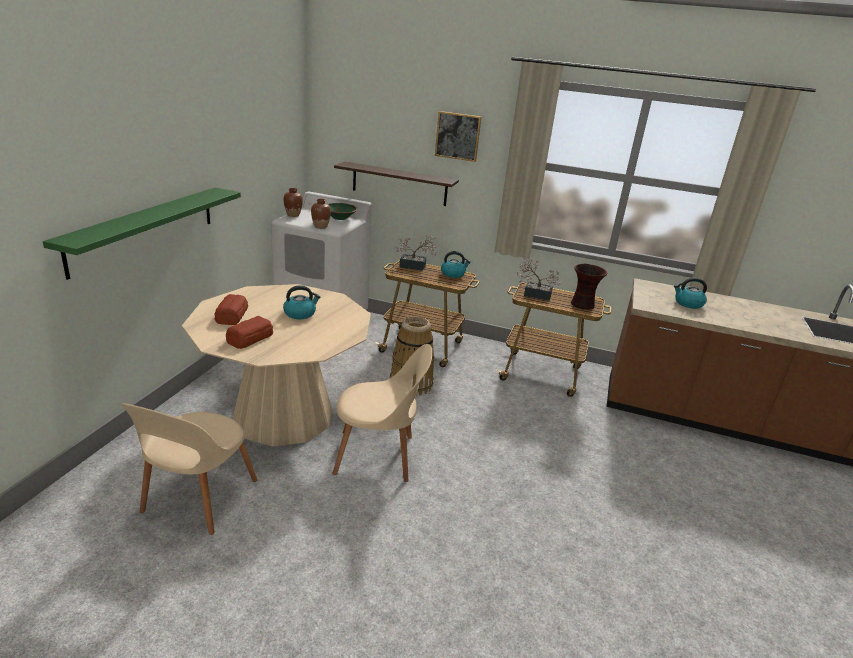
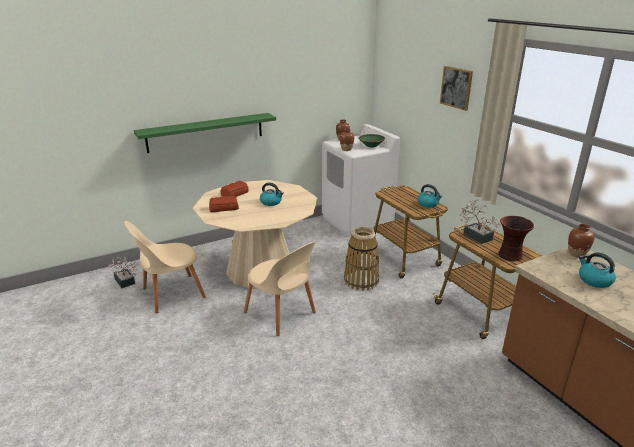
camera: 45 degrees right, 0 degrees up
shelf [334,162,459,206] -> none
potted plant [395,235,437,271] -> potted plant moved to [108,257,138,288]
none -> brown vase [568,224,594,258]

